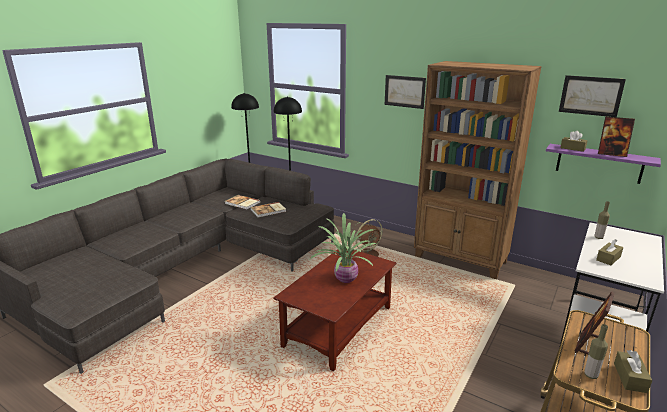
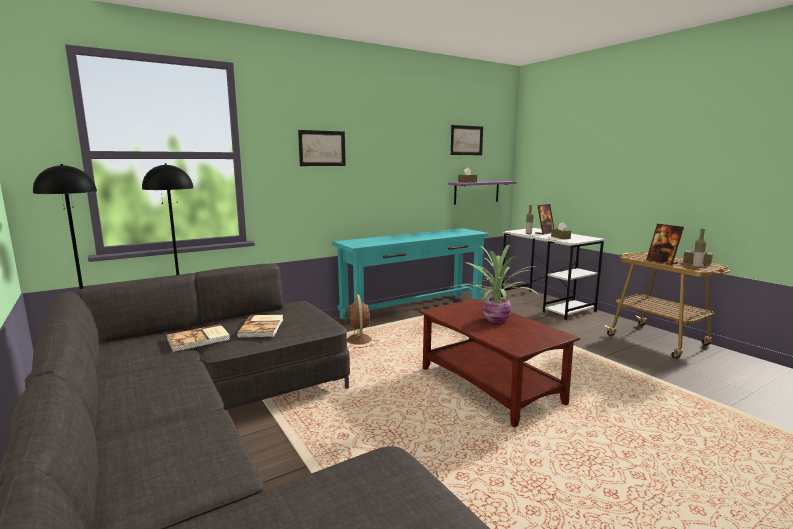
camera: 65 degrees left, 10 degrees down
brown bookcase [414,61,542,279] -> turquoise console table [332,228,489,320]
picture frame [598,117,635,157] -> picture frame moved to [535,204,554,235]

